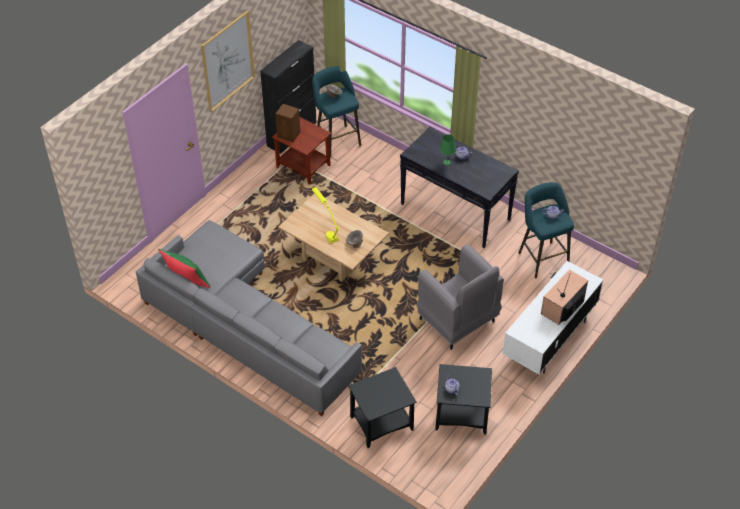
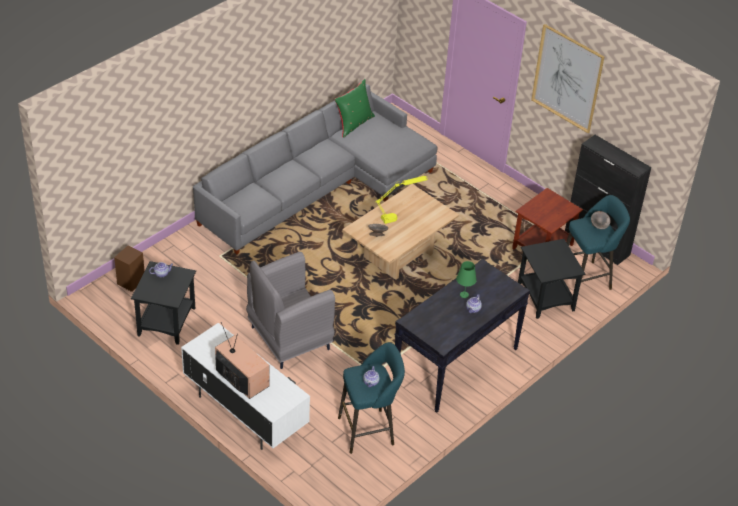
camera: 95 degrees right, 5 degrees down
brown speaker [275,104,300,142] -> brown speaker moved to [114,245,145,292]
black side table [348,367,417,448] -> black side table moved to [518,239,585,319]

